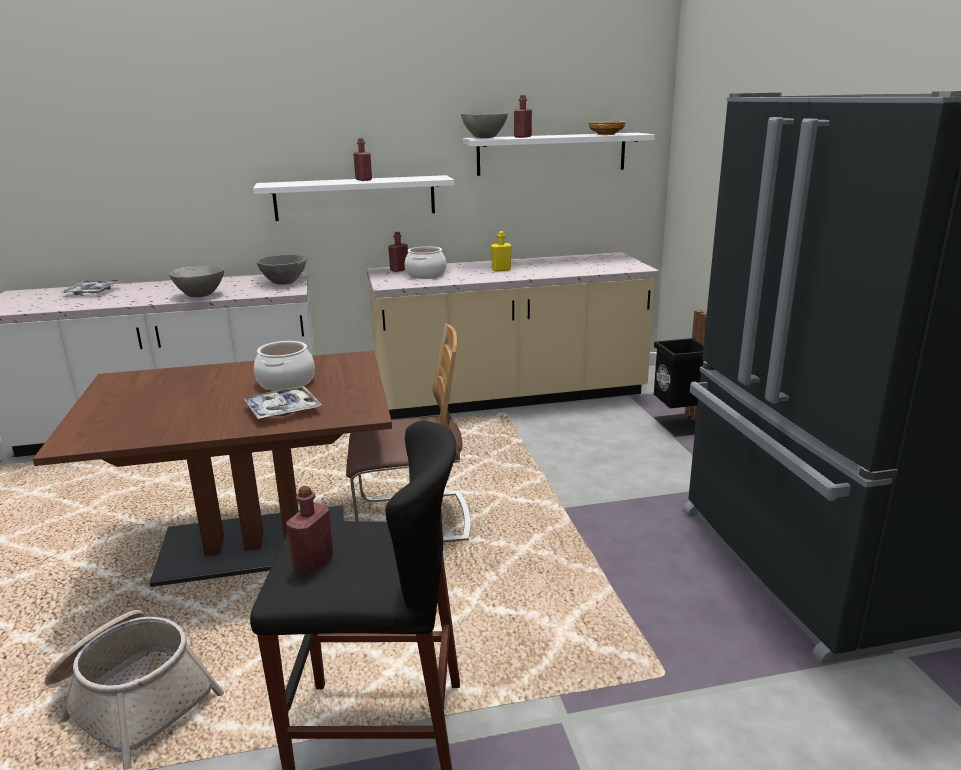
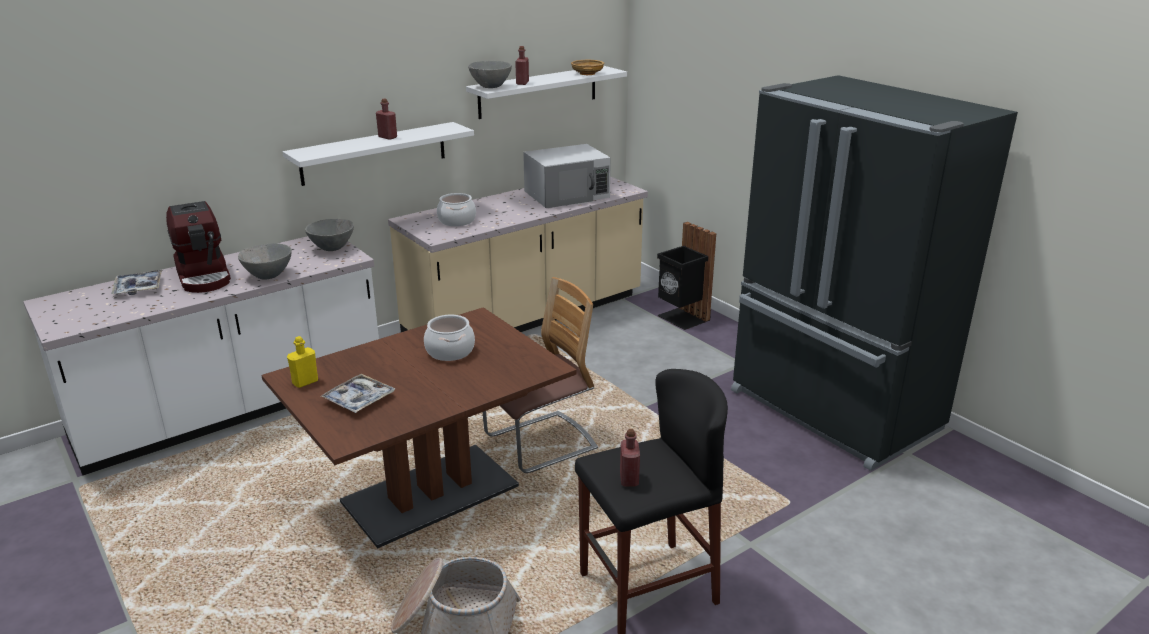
camera: 25 degrees left, 5 degrees up
tray [243,386,322,419] -> tray moved to [320,374,395,413]
red bottle [388,231,408,272] -> none
yellow bottle [491,231,511,272] -> yellow bottle moved to [287,336,318,388]
none -> coffee machine [166,201,231,293]
none -> white microwave [523,144,611,208]

